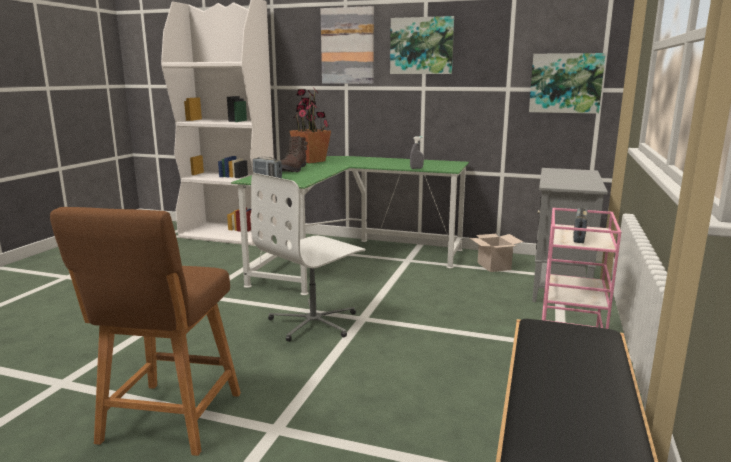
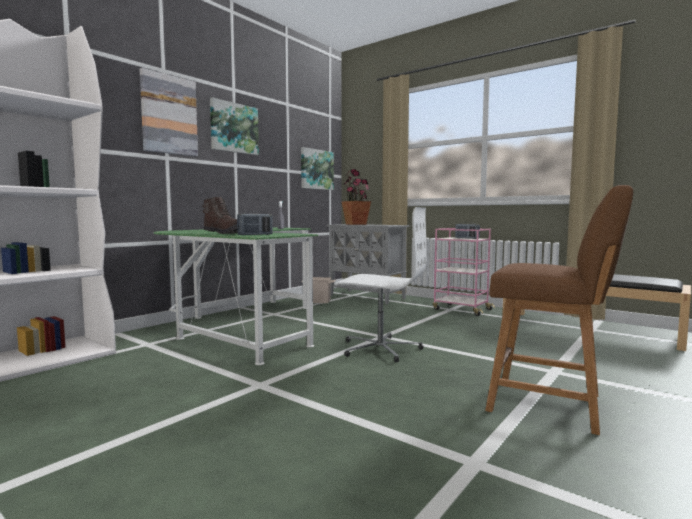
camera: 70 degrees left, 10 degrees down
white office chair [251,173,365,342] -> white office chair turned 45 degrees counterclockwise [334,207,427,362]
potted plant [290,87,331,163] -> potted plant moved to [342,169,371,225]

